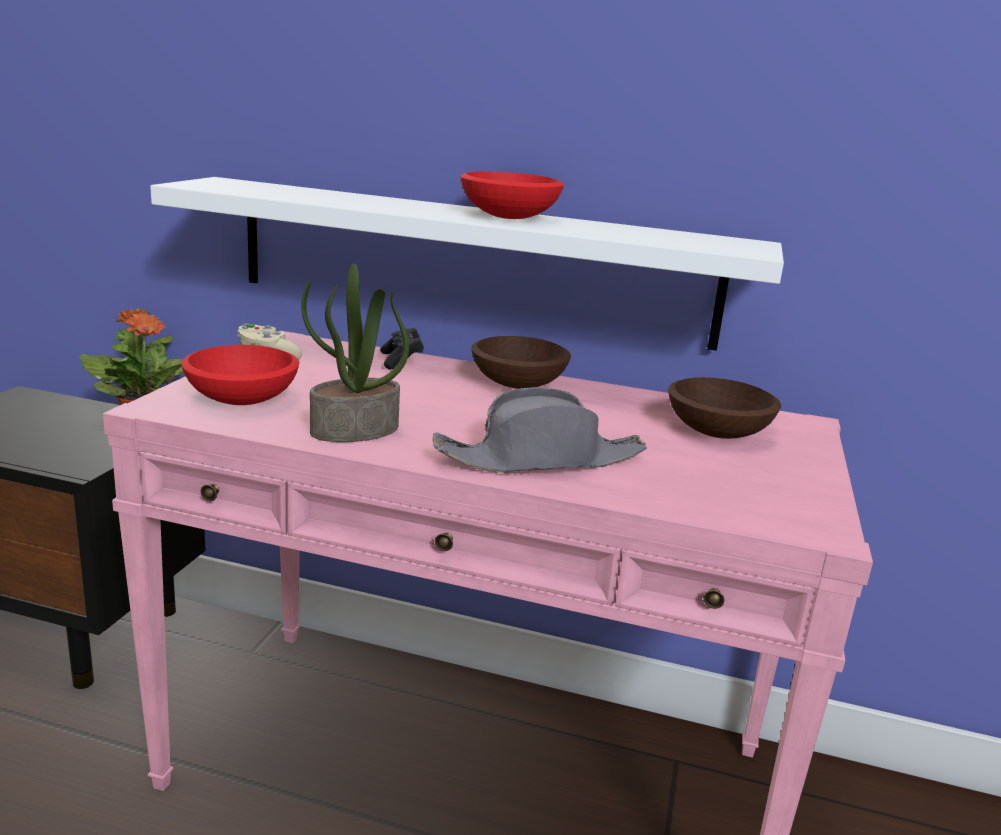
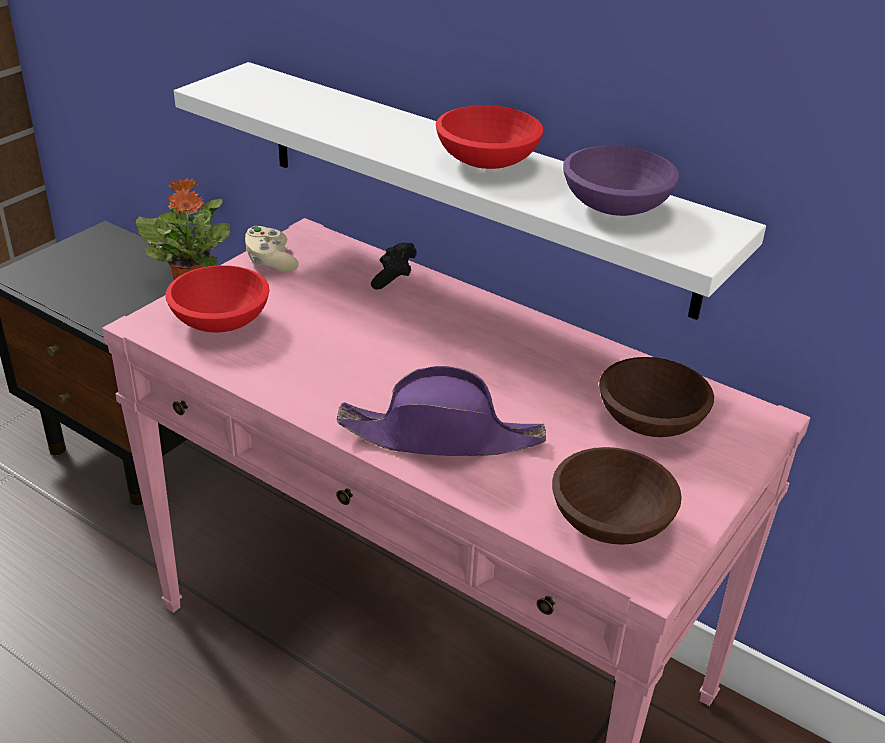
camera: 20 degrees right, 15 degrees up
potted plant [301,264,409,442] -> none
grey hat [432,387,647,473] -> purple hat [337,366,546,456]
brown bowl [471,336,571,389] -> brown bowl moved to [552,447,682,545]
none -> purple bowl [563,146,680,216]

